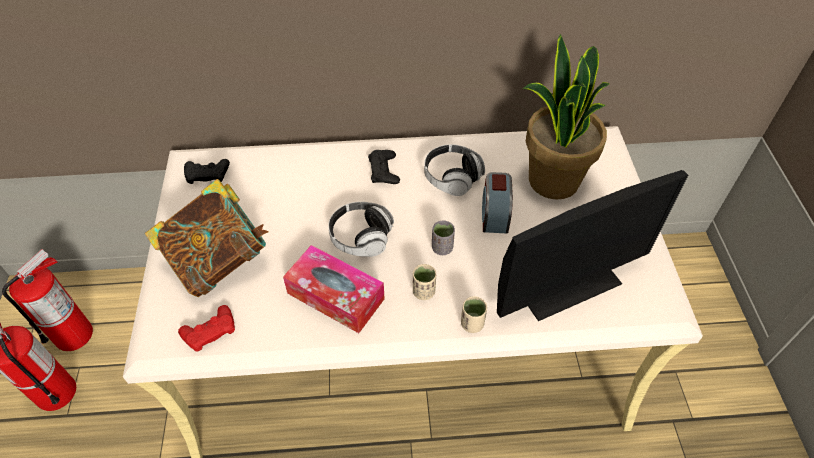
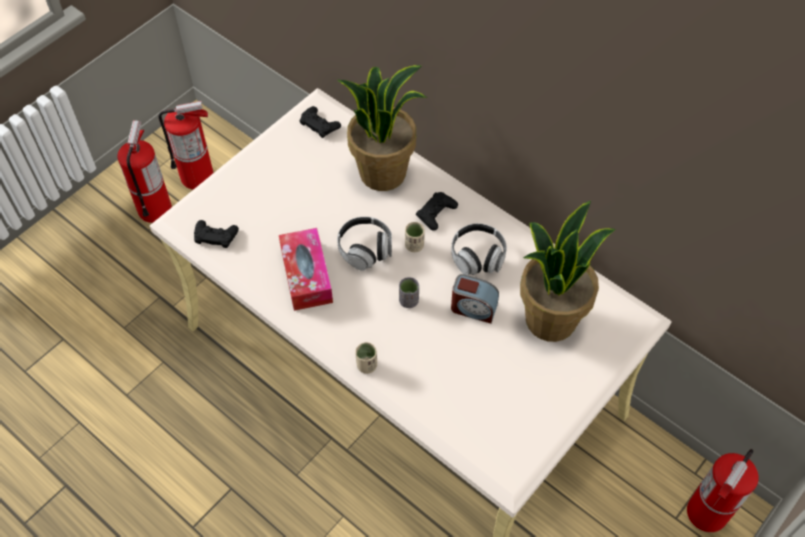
camera: 45 degrees right, 5 degrees up
book [145,179,269,297] -> none
red game controller [178,305,235,352] -> black game controller [194,220,239,248]
beige cup [413,264,436,300] -> beige cup moved to [405,222,425,252]
alarm clock [482,172,513,234] -> alarm clock turned 120 degrees counterclockwise [451,274,499,323]
monitor [497,170,688,321] -> none
none -> potted plant [338,65,427,191]
none -> fire extinguisher [687,449,759,532]

